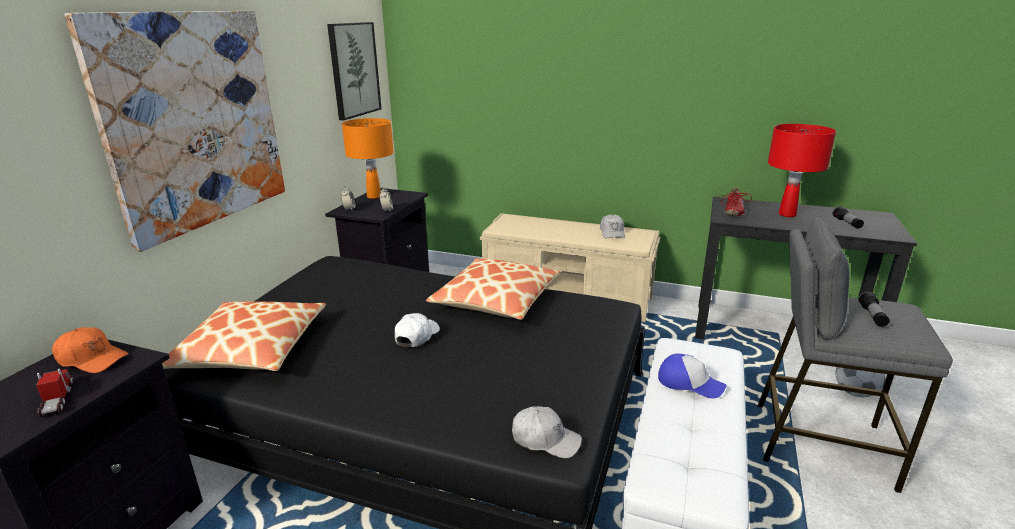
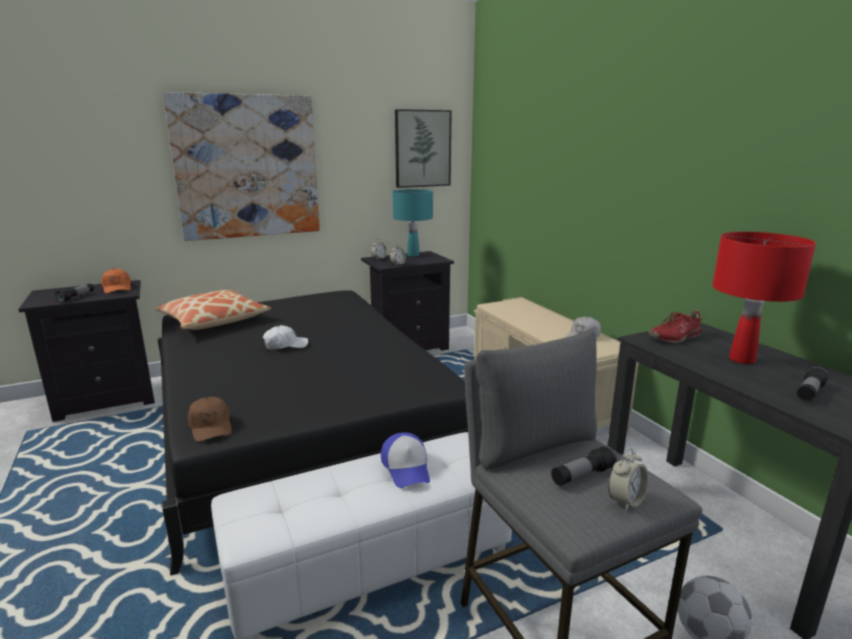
camera: 45 degrees right, 5 degrees down
toy truck [36,369,73,417] -> flashlight [55,283,94,302]
orange table lamp [342,118,394,199] -> turquoise table lamp [393,189,433,257]
pillow [426,258,561,320] -> none
white cap [512,406,582,459] -> brown cap [188,397,232,442]
none -> alarm clock [608,448,649,511]

